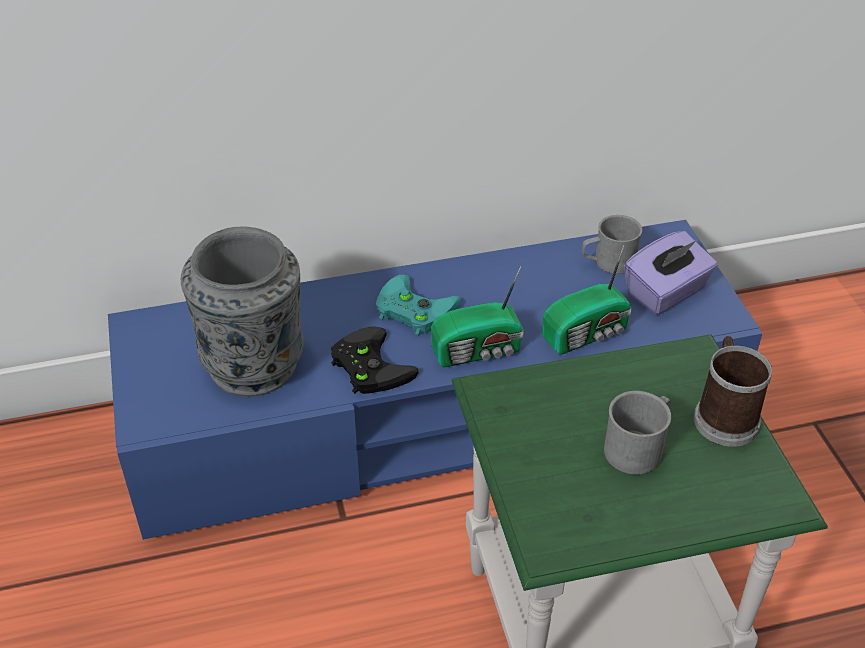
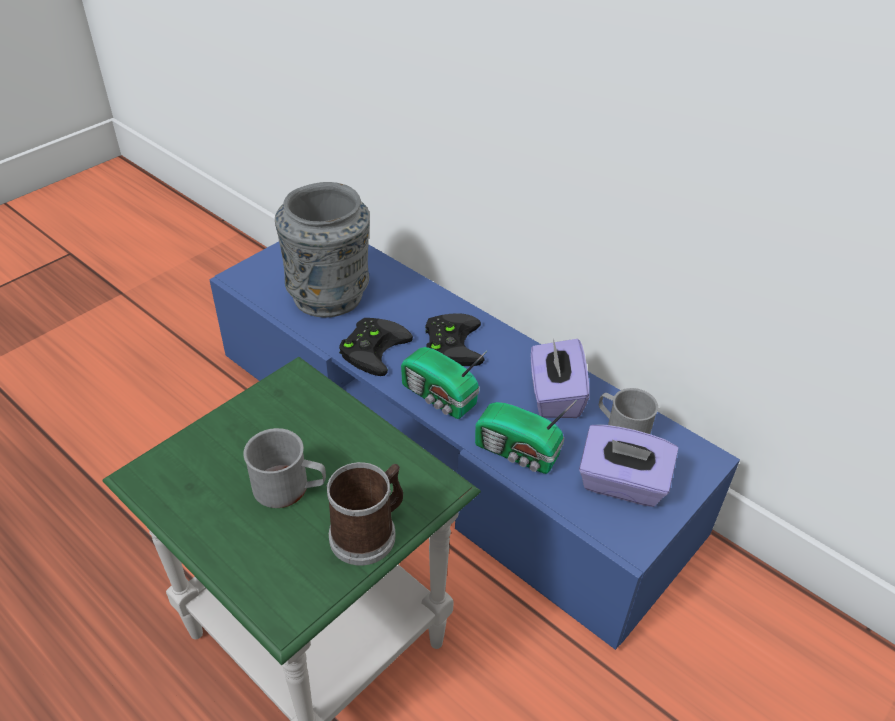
camera: 55 degrees right, 0 degrees up
turquoise game controller [376,274,461,336] -> black game controller [425,313,484,366]
none -> purple tissue box [531,339,589,418]

